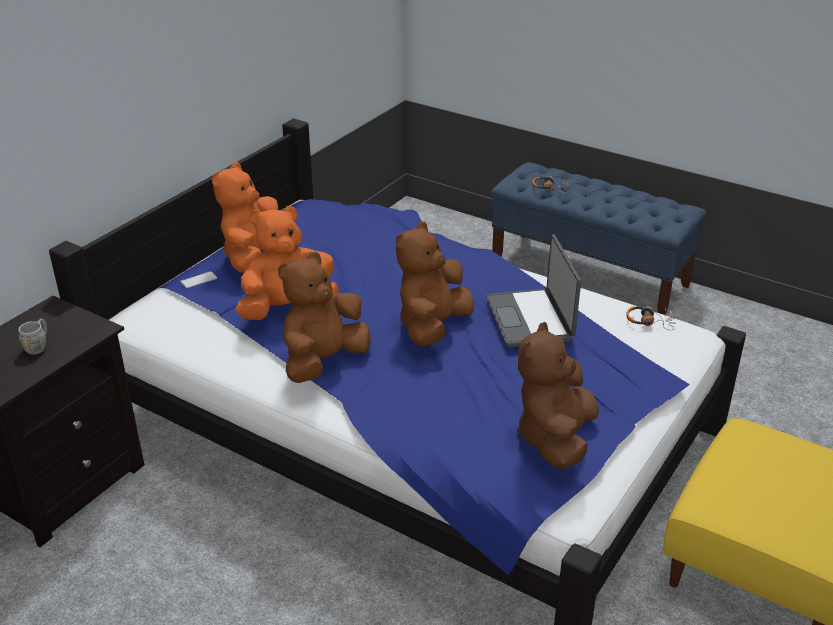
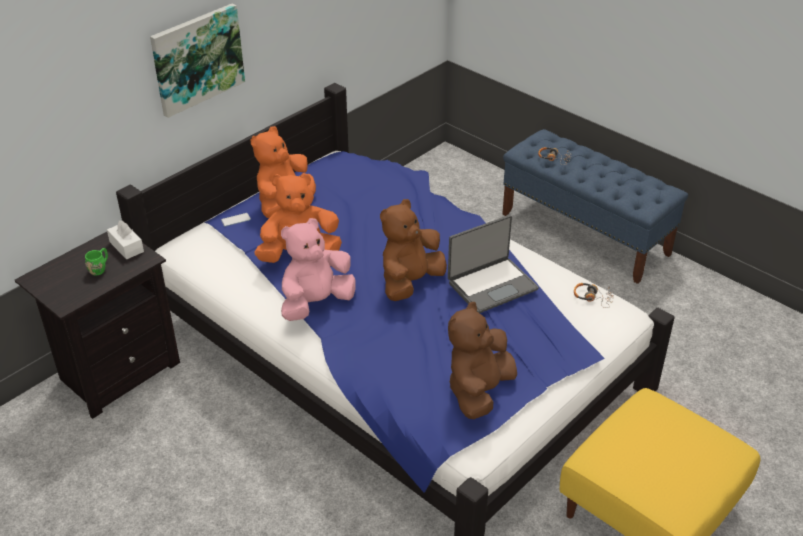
camera: 10 degrees right, 5 degrees up
grey mug [18,319,47,355] -> green mug [85,248,108,276]
brown plush toy [278,252,371,383] -> pink plush toy [281,218,356,321]
laptop [486,235,581,348] -> laptop turned 120 degrees counterclockwise [448,215,539,313]
none -> white tissue box [107,220,144,259]
none -> picture [150,3,245,118]

